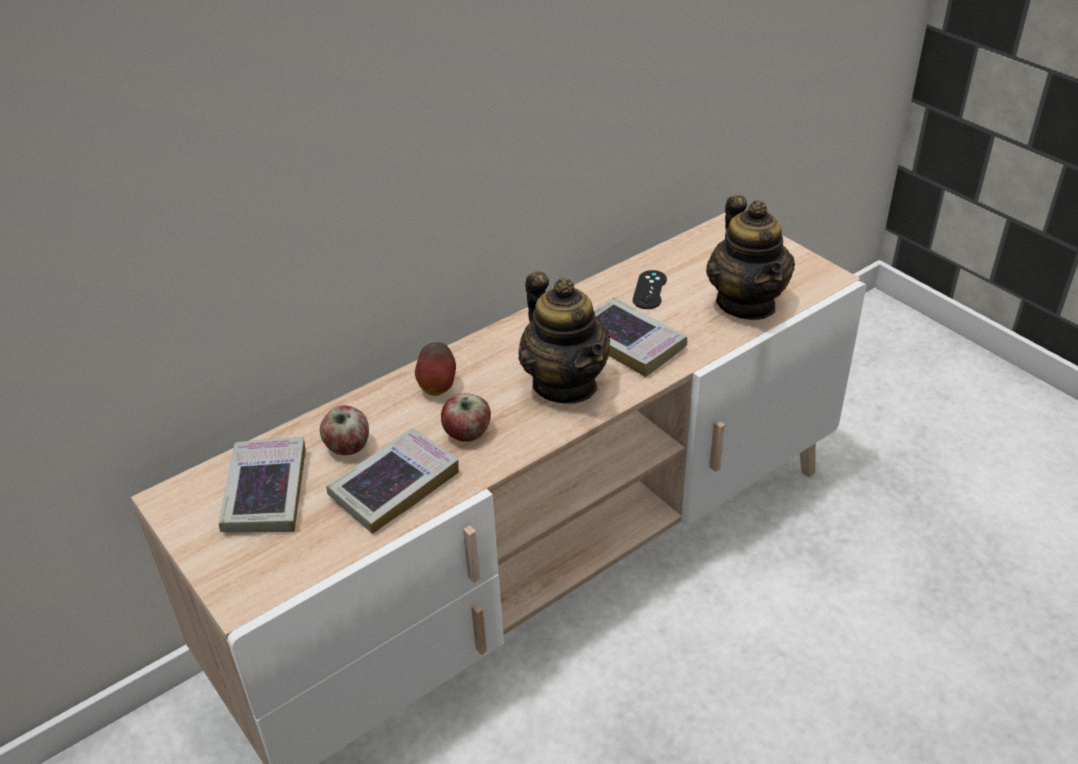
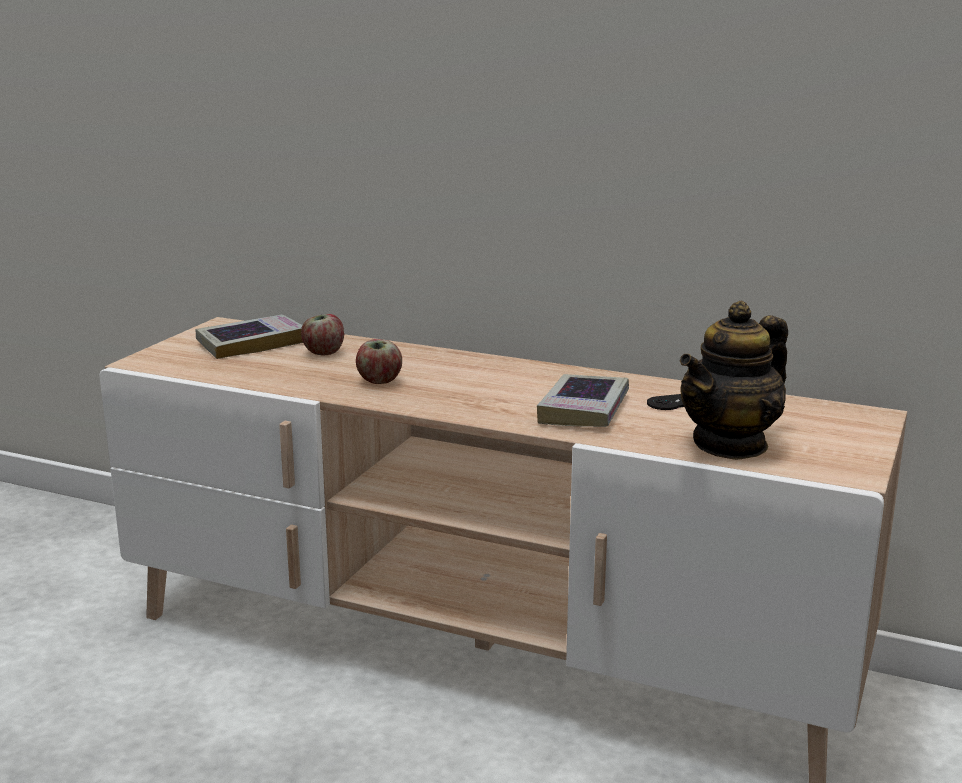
camera: 60 degrees right, 20 degrees down
book [326,429,459,534] -> none
apple [415,342,456,396] -> none
teapot [518,271,610,404] -> none

